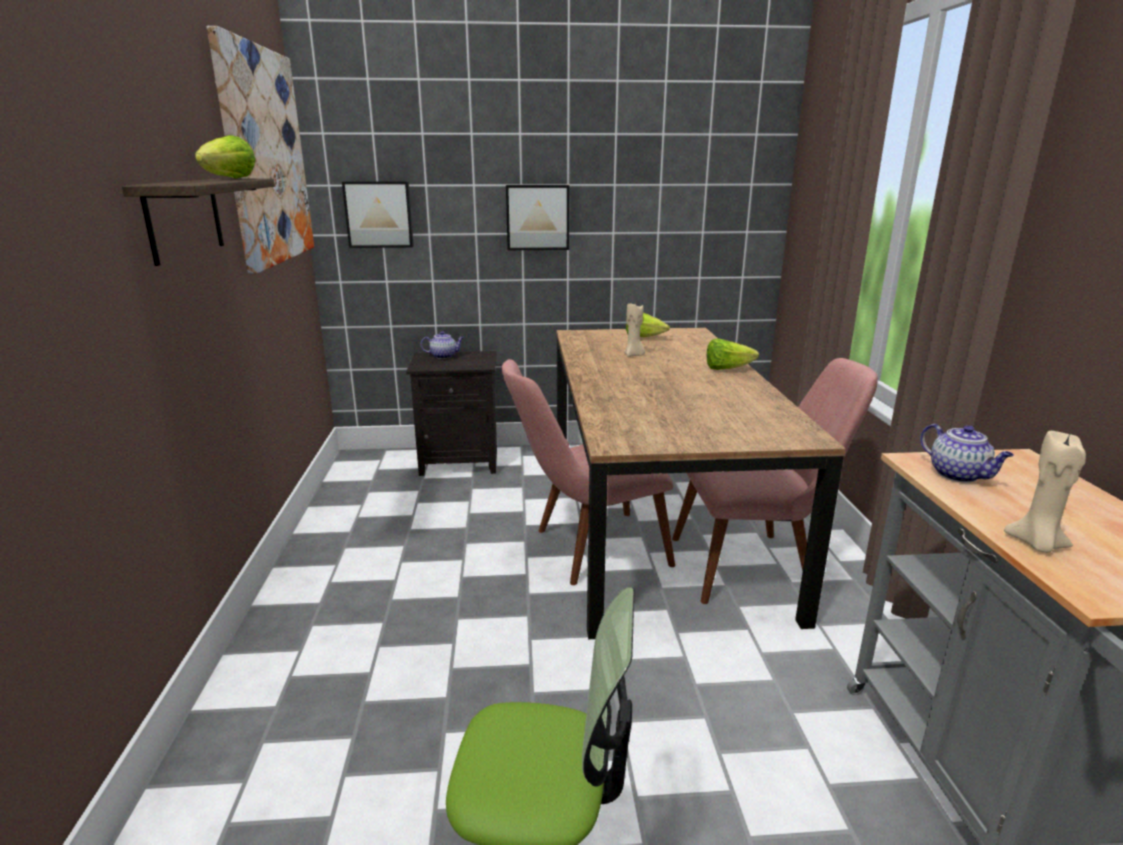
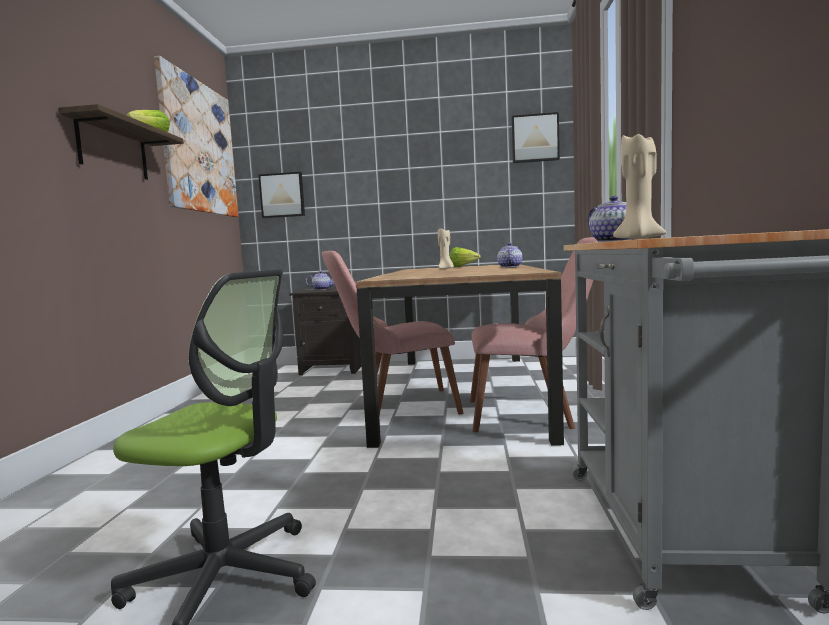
camera: 10 degrees right, 15 degrees down
picture [506,185,569,250] -> picture moved to [512,112,560,163]
lettuce [707,338,759,370] -> teapot [497,243,522,268]

